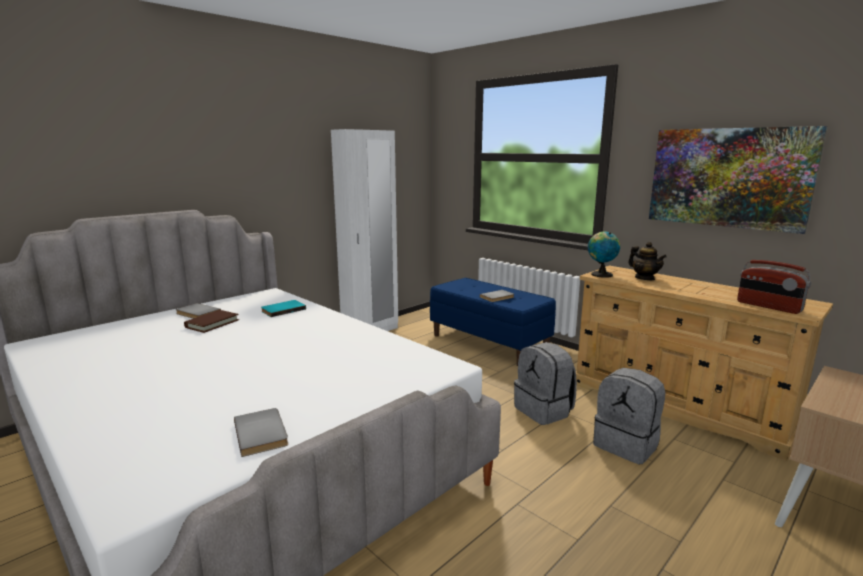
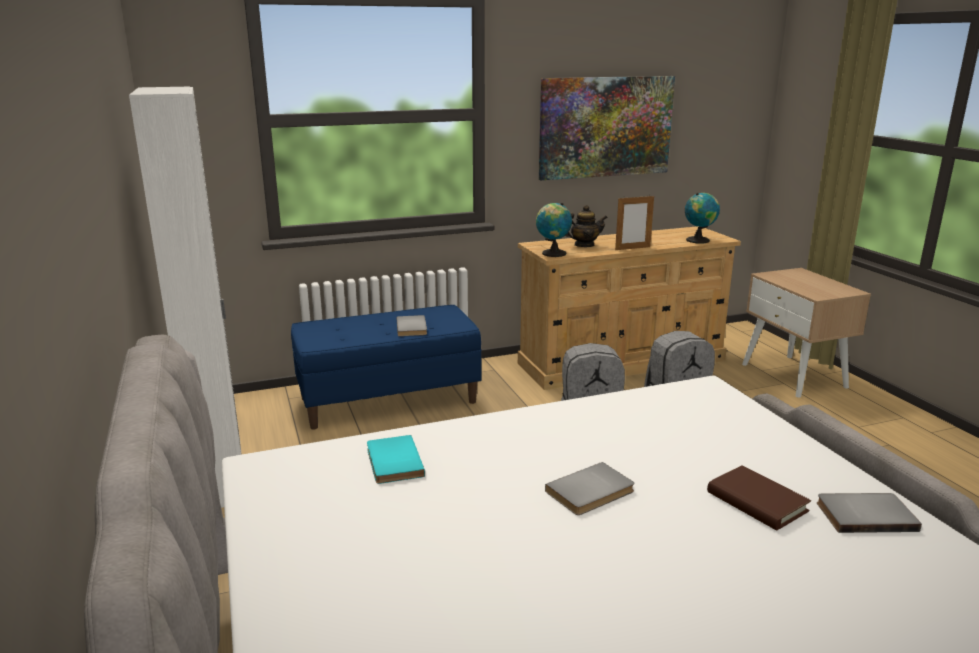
camera: 65 degrees left, 5 degrees up
grey book [176,303,221,319] -> grey book moved to [545,462,634,515]
brown book [184,310,239,333] -> brown book moved to [707,465,811,530]
radio [737,260,811,314] -> globe [685,193,720,243]
none -> picture frame [615,196,654,250]

